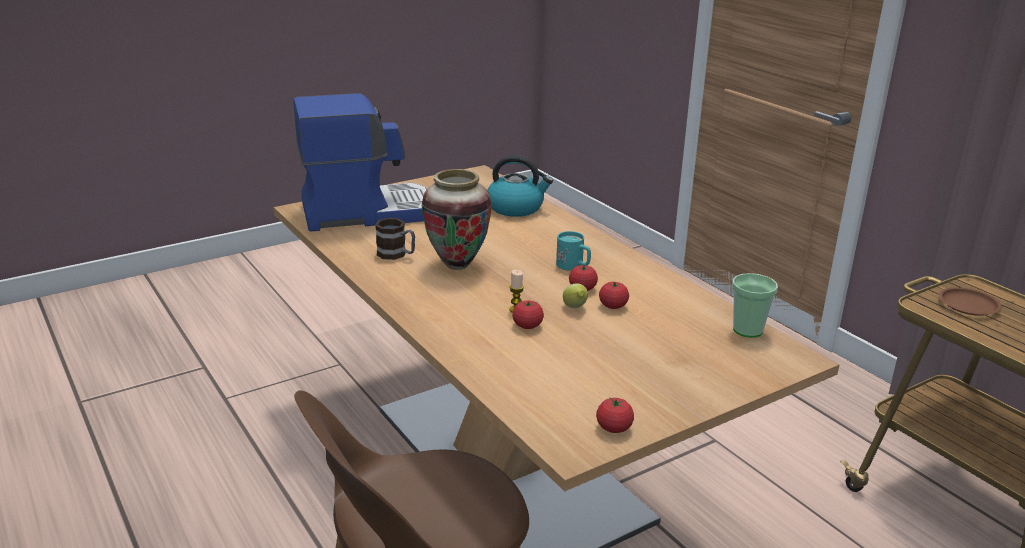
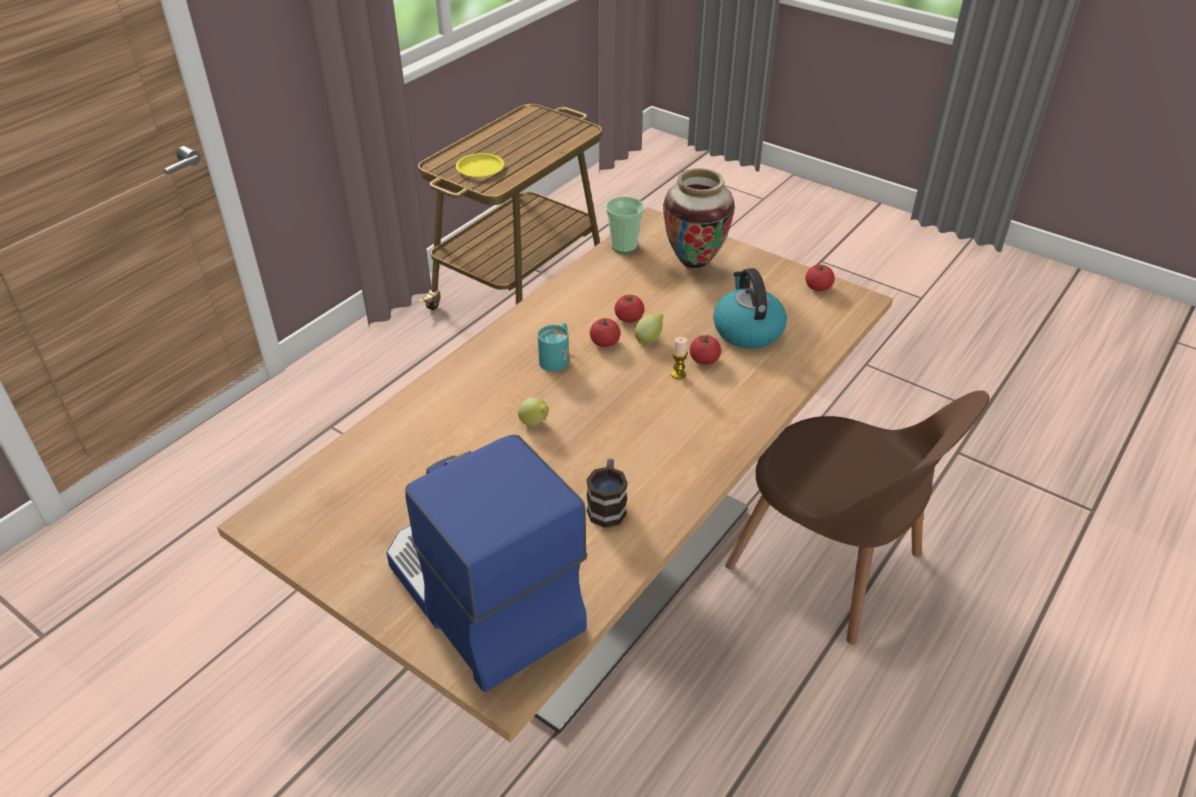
camera: 110 degrees left, 15 degrees up
vase [422,169,492,270] -> vase moved to [663,168,735,270]
kettle [487,155,553,217] -> kettle moved to [713,268,787,349]
brown plate [939,287,1002,316] -> yellow plate [456,153,504,178]
none -> lemon [518,398,549,426]

